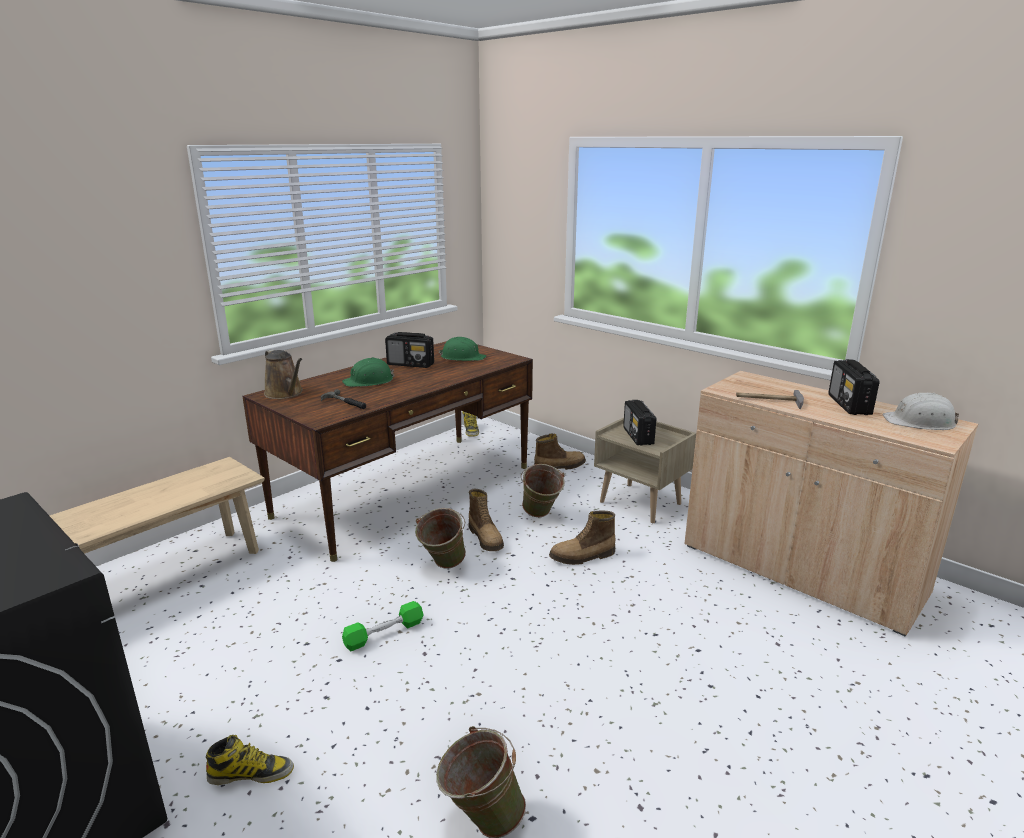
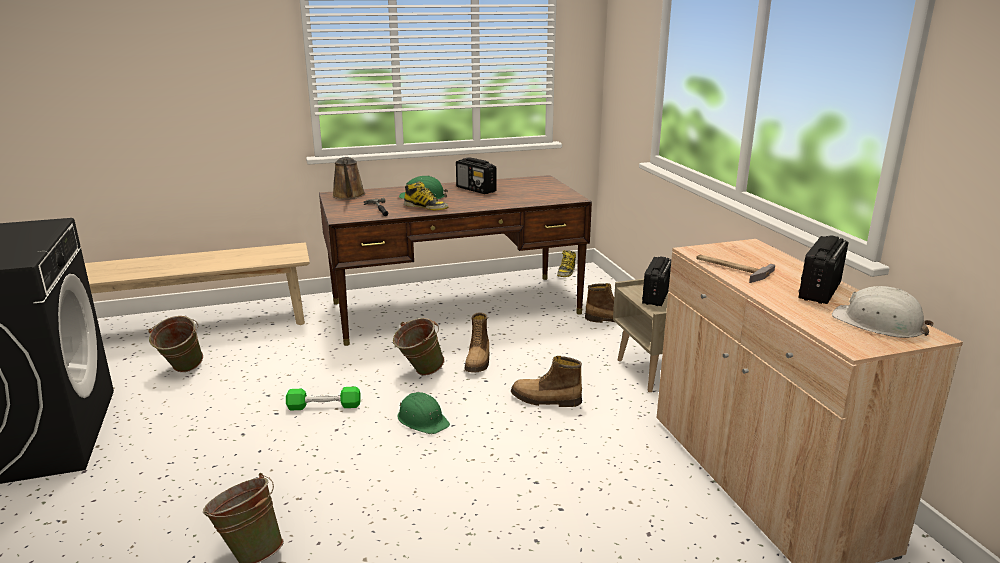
camera: 30 degrees right, 0 degrees up
boot [206,735,294,785] -> boot moved to [404,181,449,210]
green hard hat [438,337,486,361] -> green hard hat moved to [398,392,450,434]
green bucket [521,464,565,517] -> green bucket moved to [148,316,203,372]

